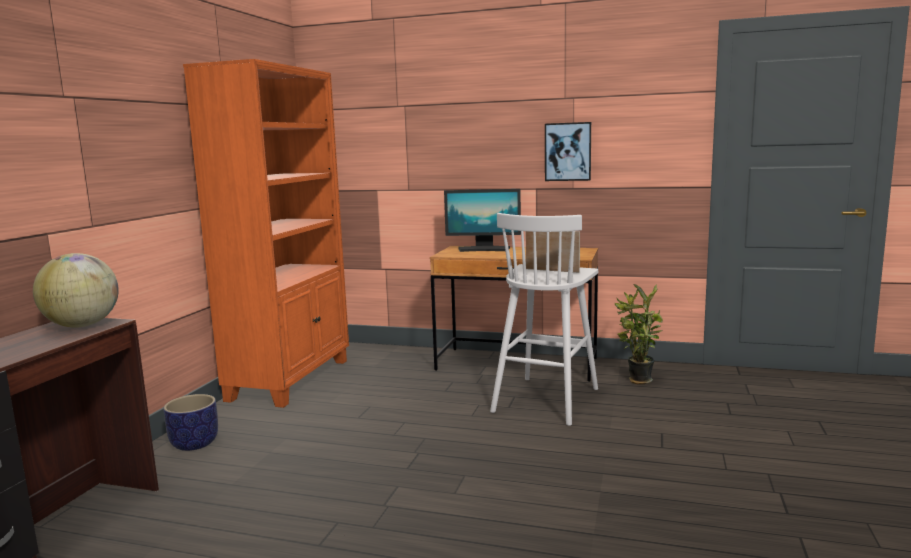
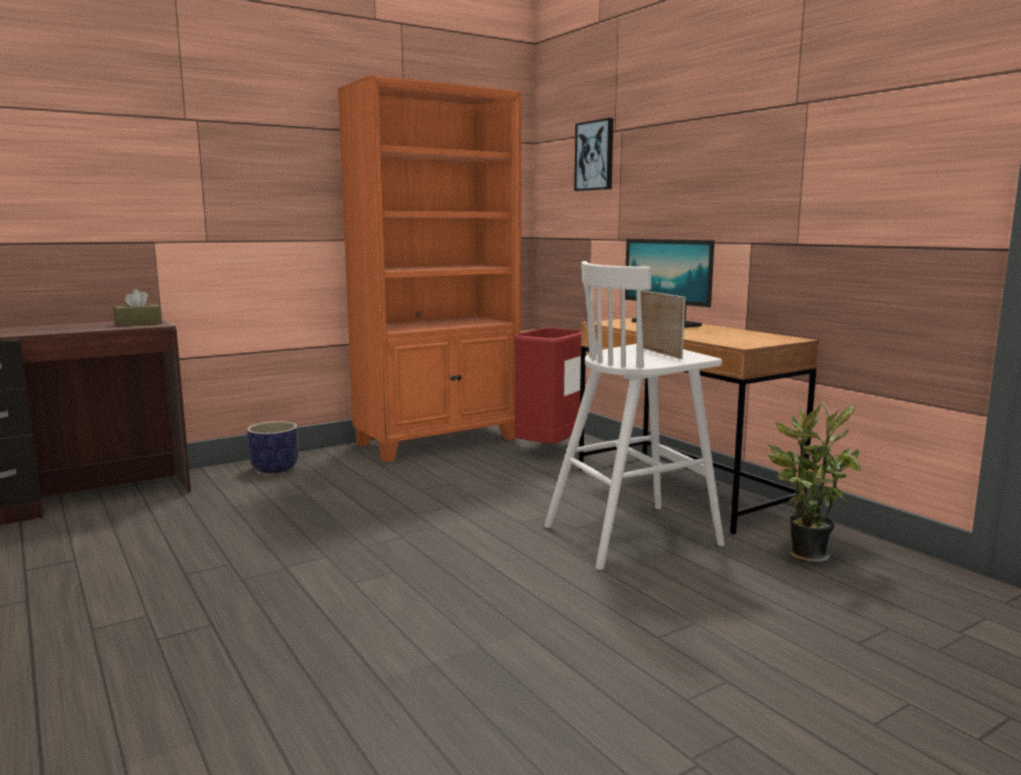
camera: 40 degrees right, 0 degrees up
globe [33,253,119,328] -> brown tissue box [113,289,162,326]
picture [545,122,591,181] -> picture moved to [574,118,613,191]
none -> red trash can [513,328,582,444]

